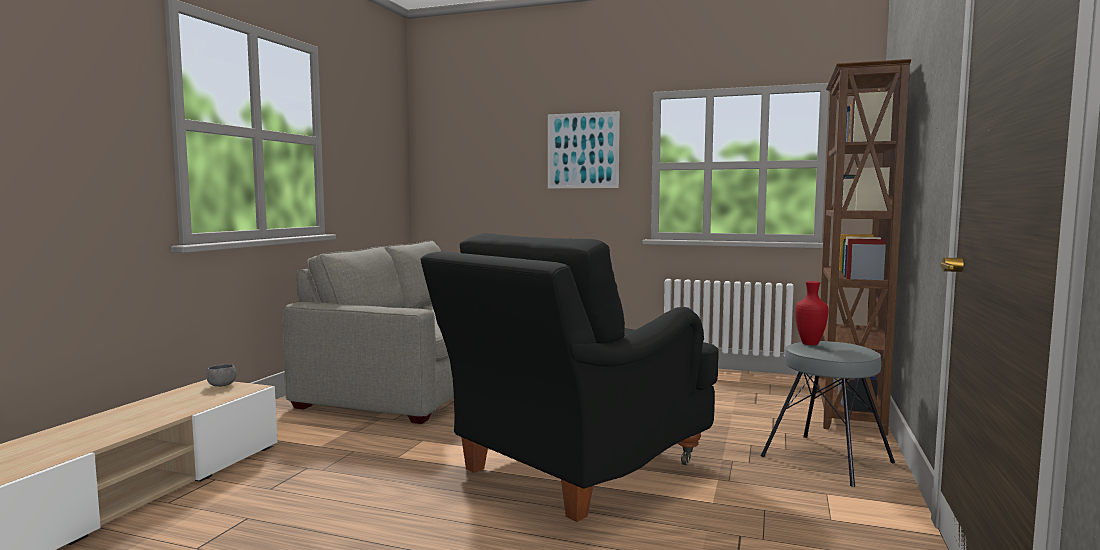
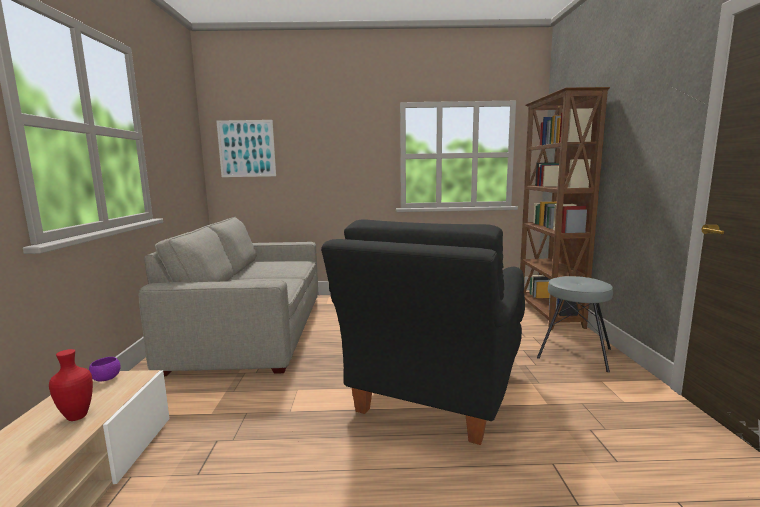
camera: 20 degrees left, 5 degrees up
grey bowl [206,364,237,387] -> purple bowl [89,357,121,381]
picture [548,111,620,188] -> picture moved to [216,120,276,177]
red vase [795,281,828,345] -> red vase moved to [49,349,93,421]

